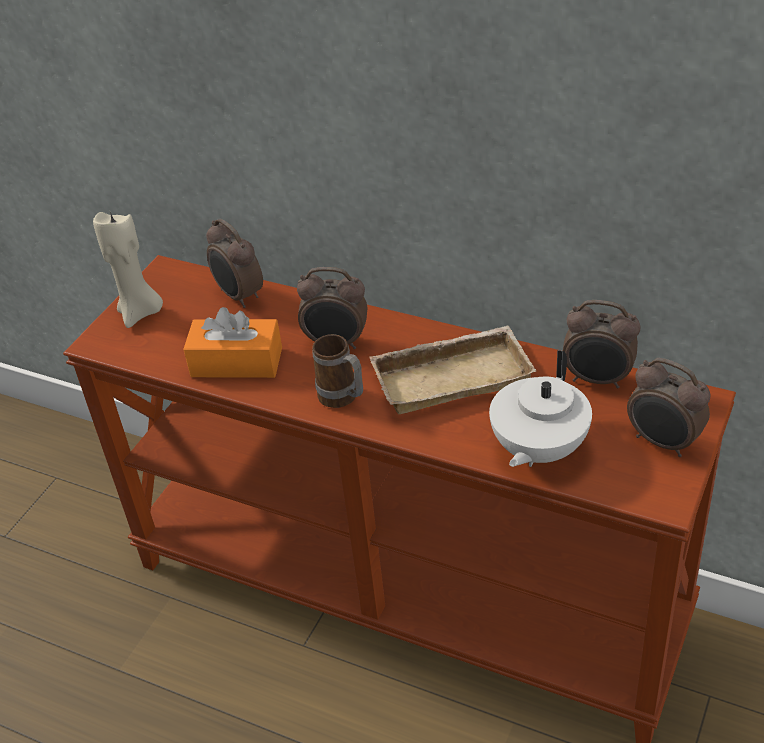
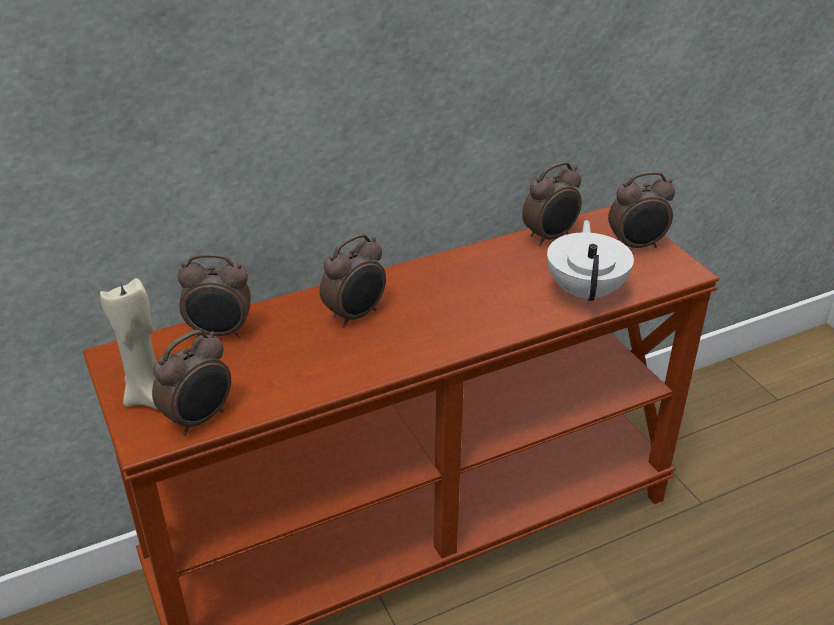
camera: 55 degrees left, 5 degrees down
orange tissue box [183,307,282,378] -> none
mug [312,334,363,408] -> none
beige tray [369,326,536,414] -> none
white teapot [489,350,592,467] -> white teapot turned 150 degrees counterclockwise [547,220,634,304]
none -> alarm clock [152,330,231,435]

